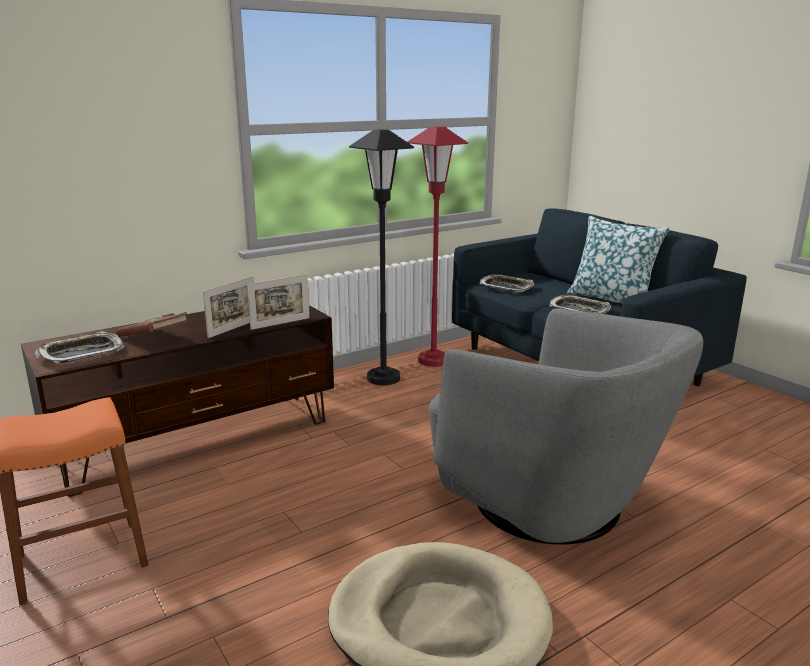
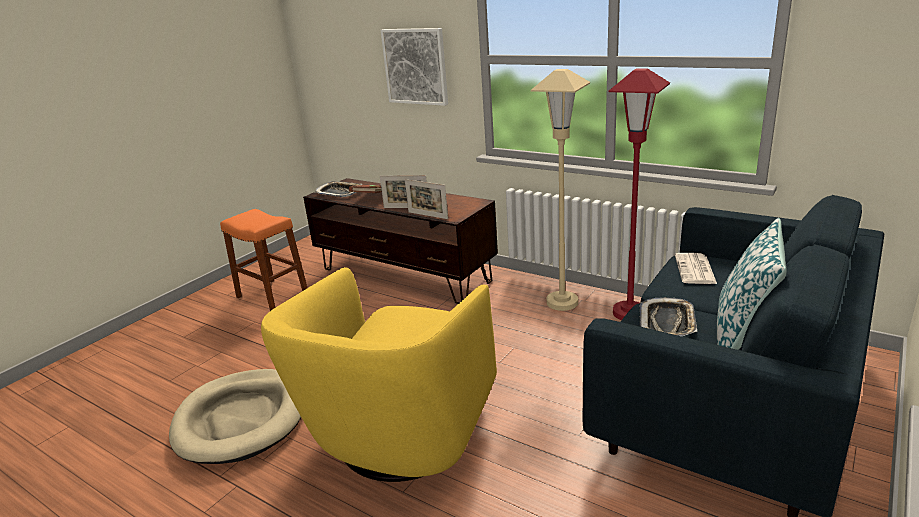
camera: 70 degrees right, 5 degrees up
black floor lamp [349,129,414,385] -> beige floor lamp [531,69,590,311]
grey armchair [429,309,703,545] -> yellow armchair [261,267,497,482]
tray [480,274,534,292] -> newspaper [675,253,717,284]
none -> picture [380,28,448,106]

